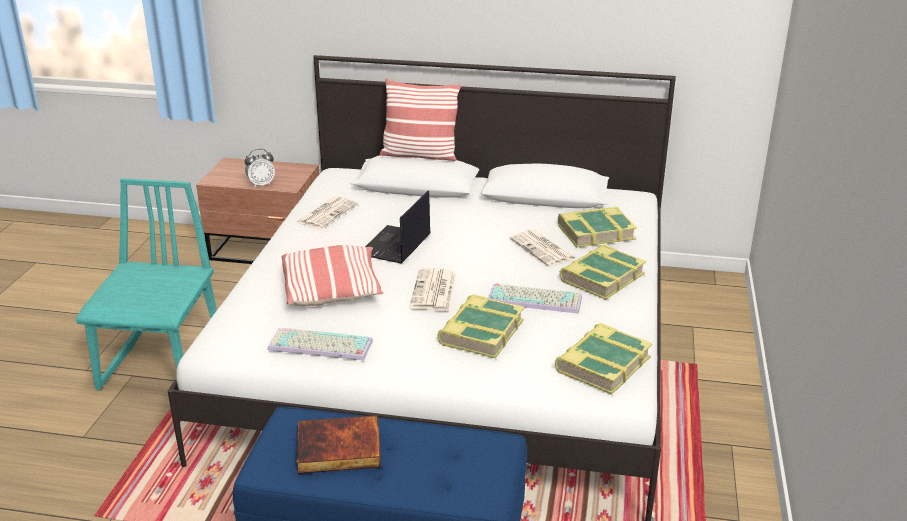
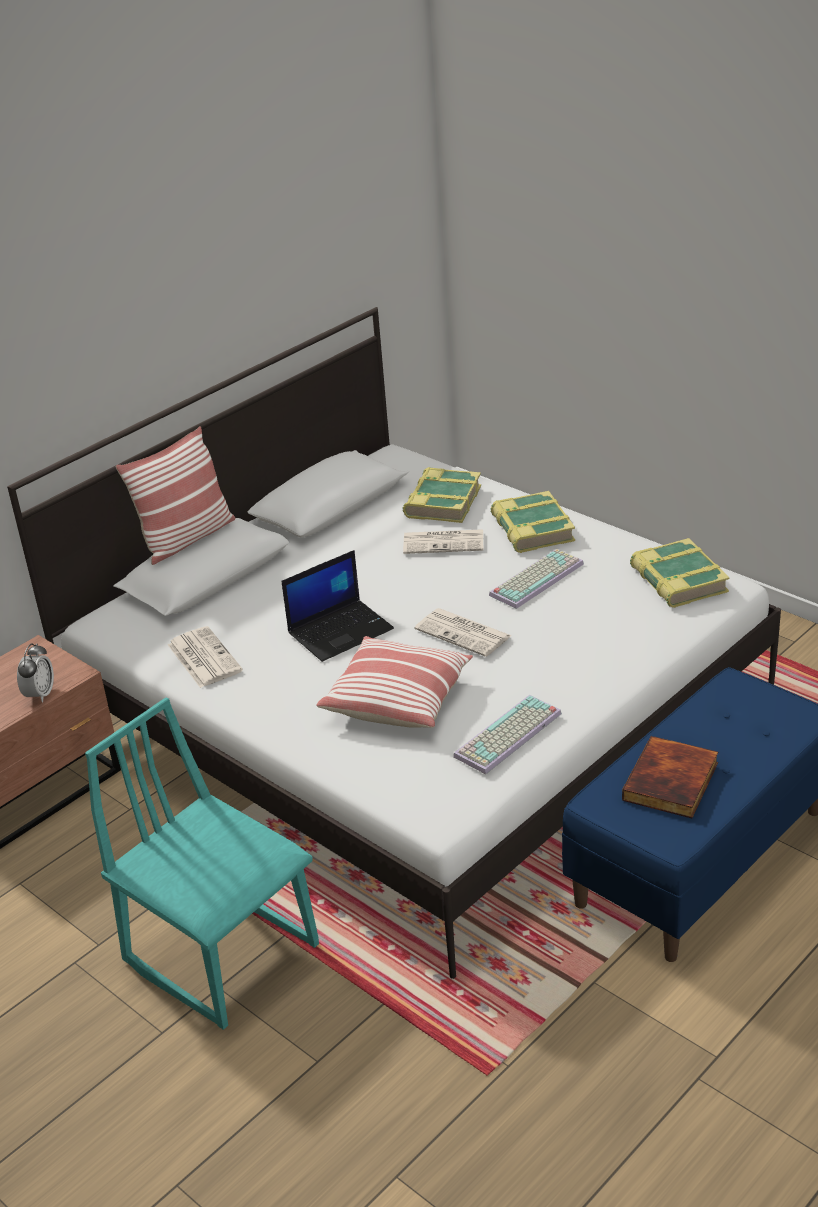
camera: 55 degrees left, 5 degrees up
laptop [365,190,430,264] -> laptop turned 90 degrees counterclockwise [282,550,394,662]
book [437,294,524,359] -> none

